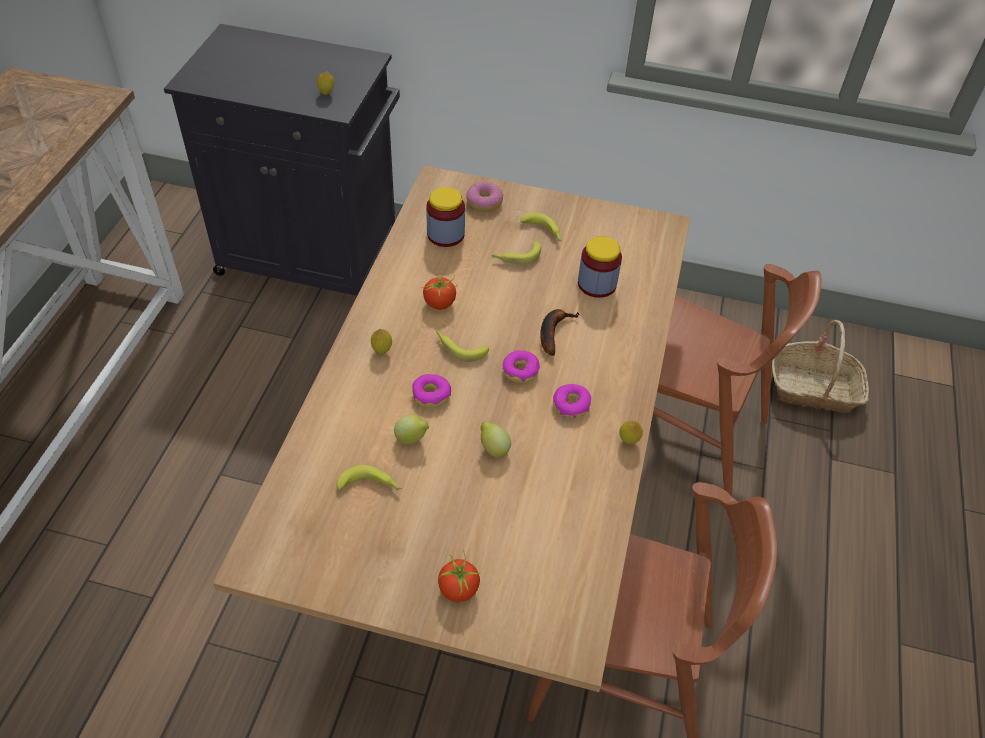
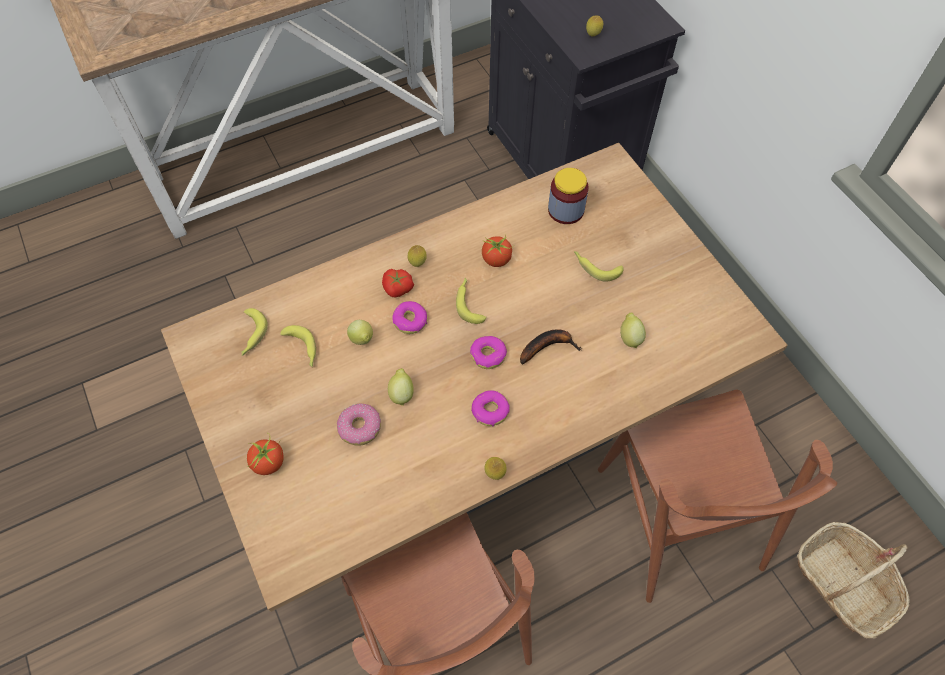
camera: 50 degrees right, 10 degrees up
donut [466,181,503,212] -> donut moved to [337,403,381,446]
banana [520,213,561,241] -> banana moved to [241,308,268,356]
jar [578,236,622,298] -> lemon [620,312,646,348]
none -> tomato [382,269,414,297]

